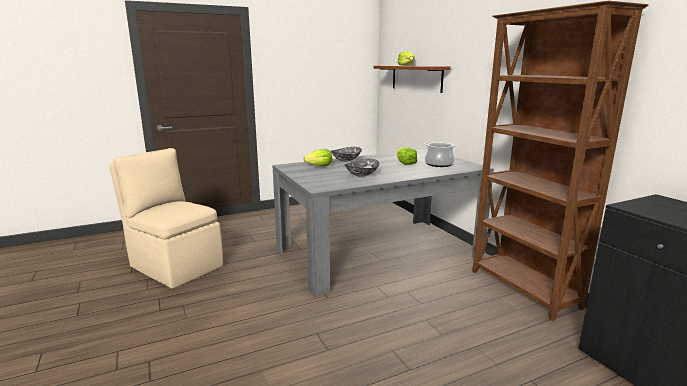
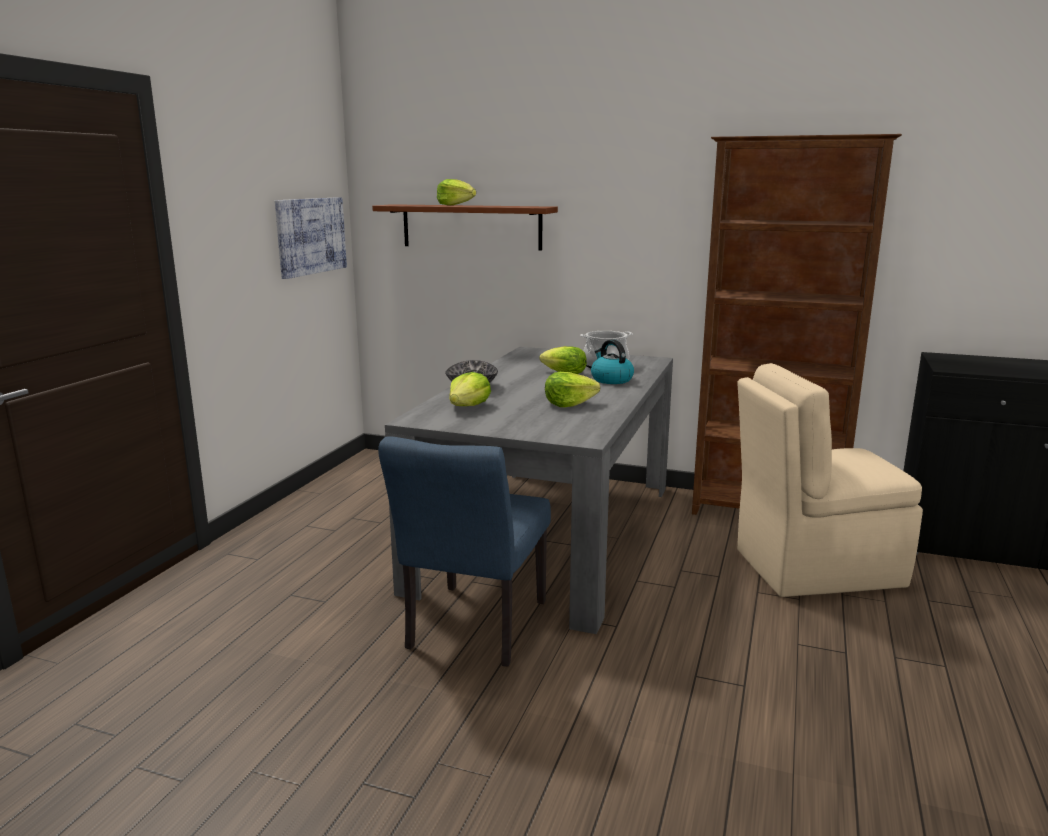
camera: 45 degrees left, 0 degrees up
beige chair [109,148,223,289] -> beige chair moved to [737,363,923,597]
bowl [345,159,380,177] -> lettuce [545,372,600,407]
none -> picture [275,197,347,279]
none -> blue chair [378,436,551,667]
none -> kettle [591,339,634,384]

